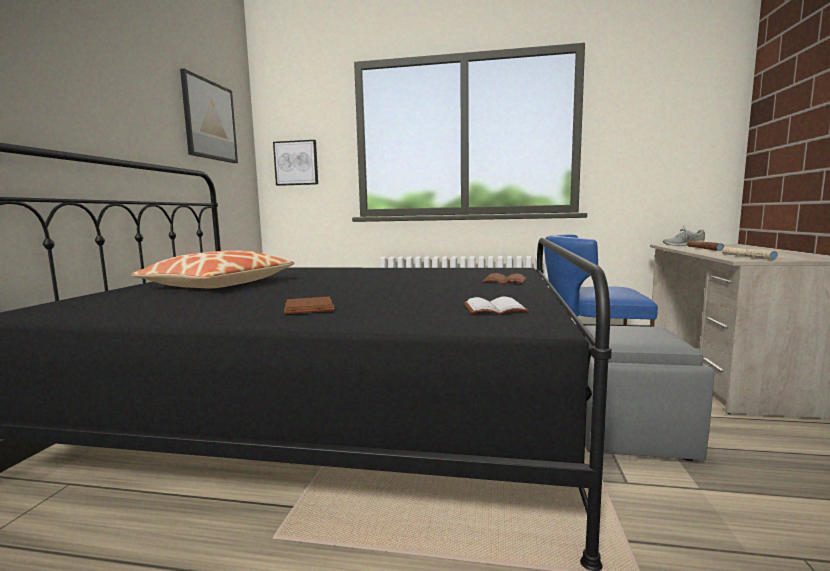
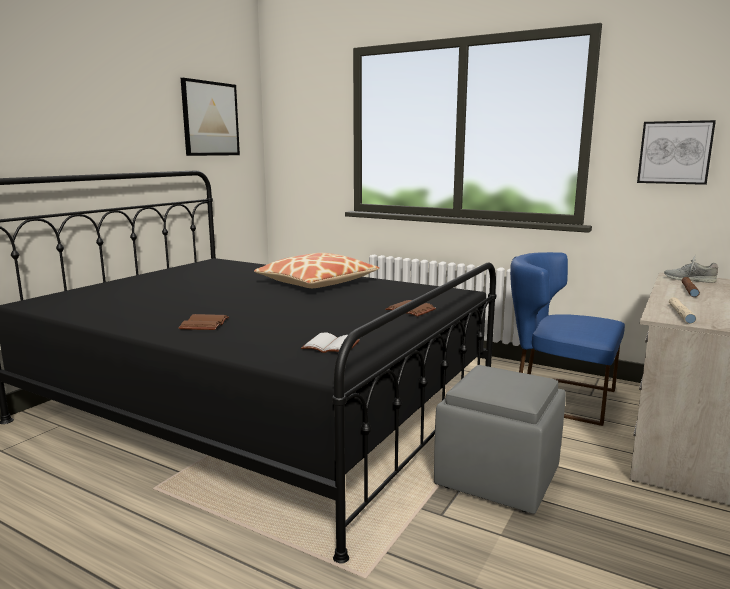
camera: 20 degrees right, 5 degrees up
pillow [131,250,294,288] -> pillow moved to [254,253,379,288]
picture [273,140,318,186] -> picture moved to [637,120,716,185]

